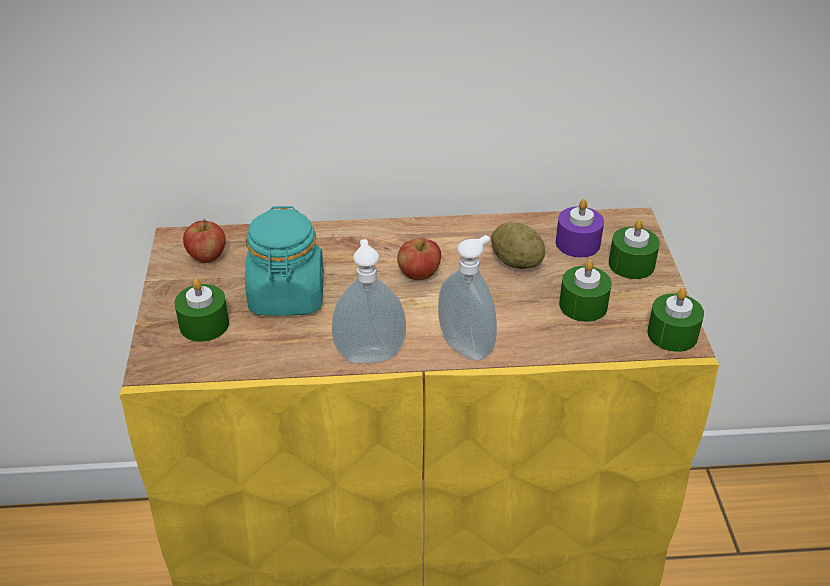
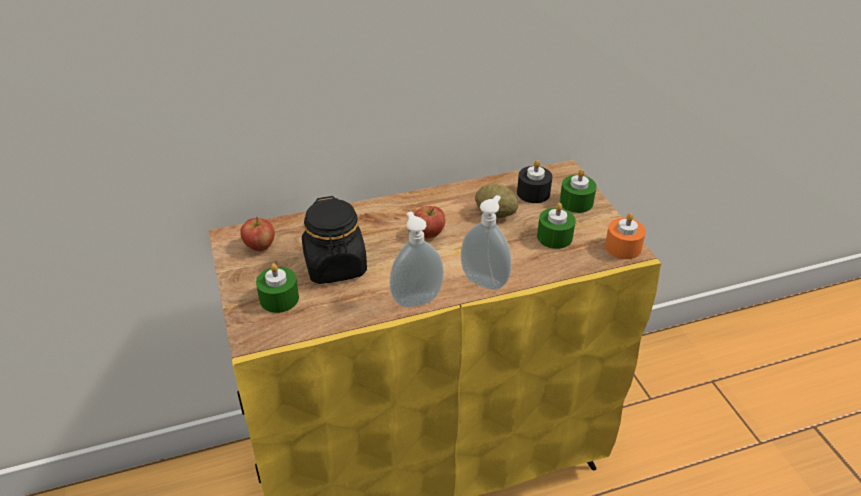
camera: 15 degrees left, 0 degrees up
turquoise jar [245,206,324,316] -> black jar [302,196,367,284]
purple candle [556,199,604,257] -> black candle [517,160,552,203]
green candle [647,288,704,352] -> orange candle [605,213,646,259]

